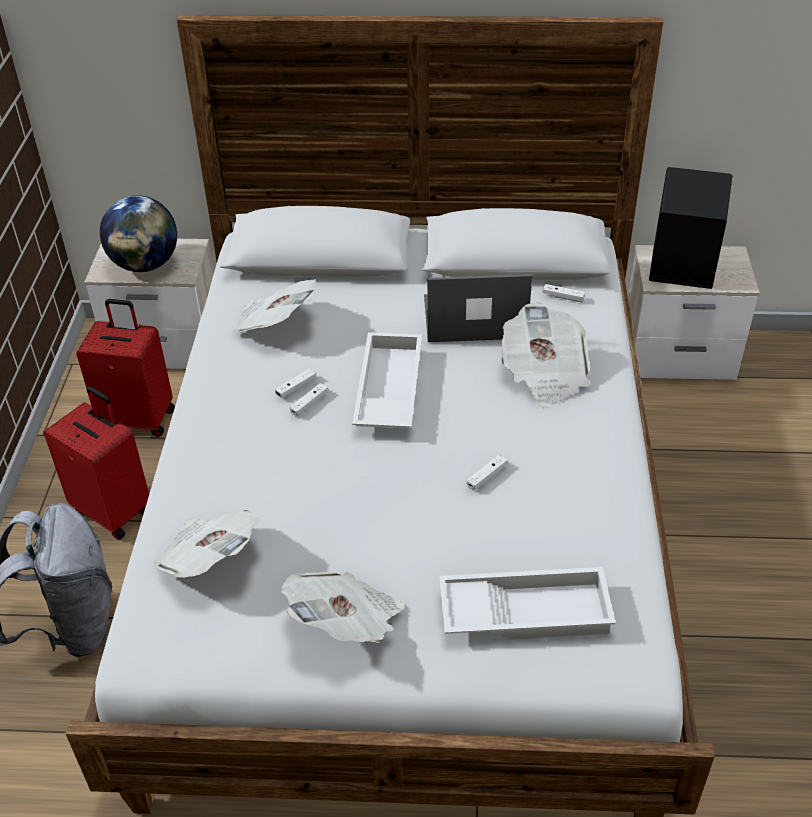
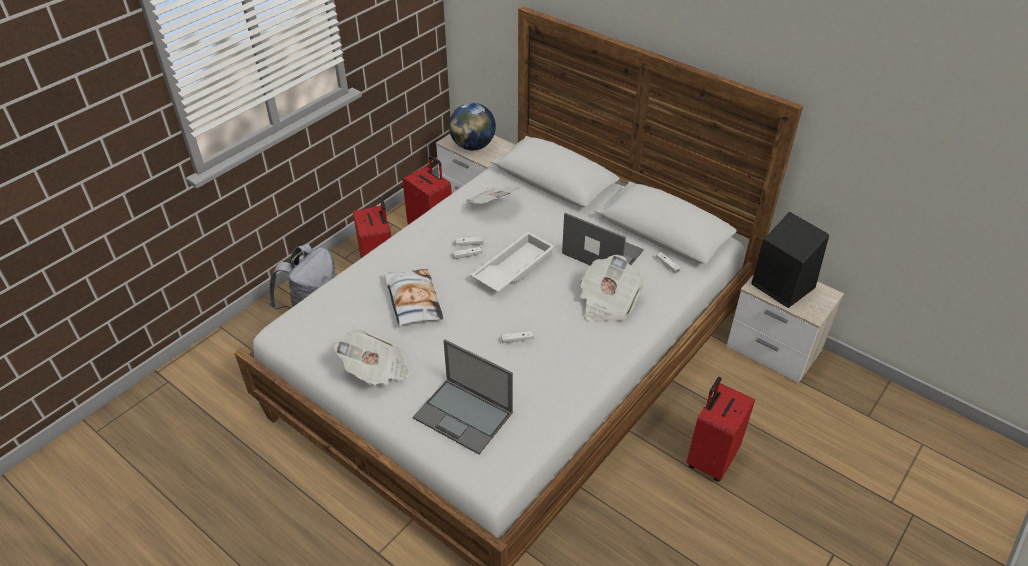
camera: 35 degrees right, 0 degrees up
newspaper [154,510,261,578] -> none
white tray [439,567,616,640] -> laptop [413,339,513,454]
none -> pillow [384,269,444,326]
none -> red suitcase [686,377,755,482]

